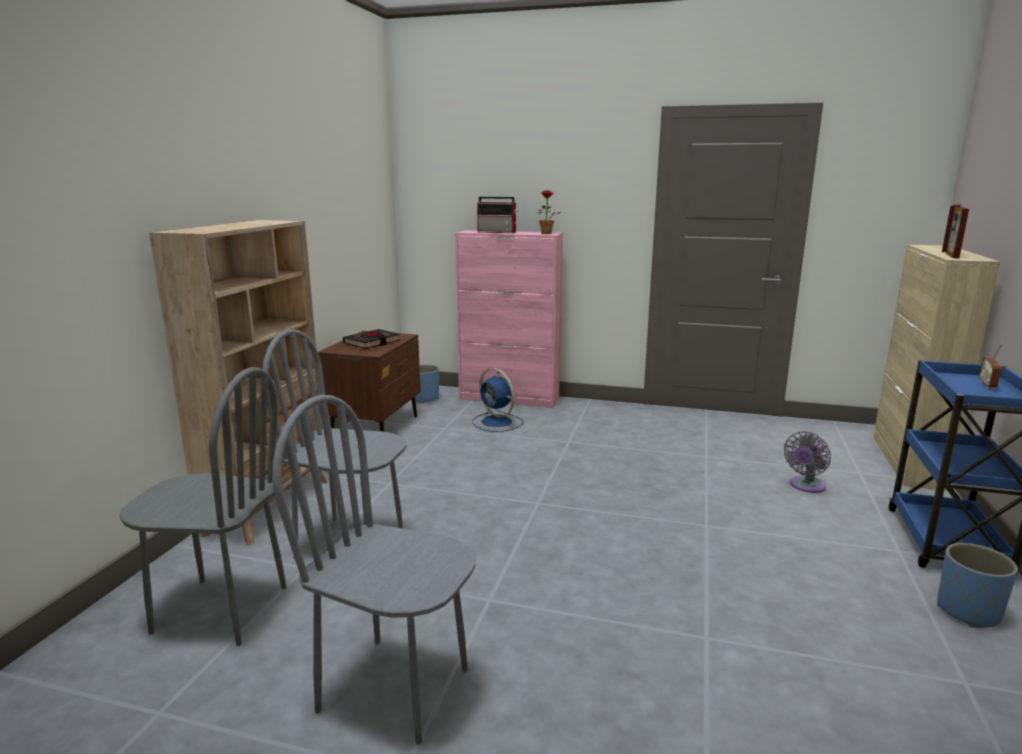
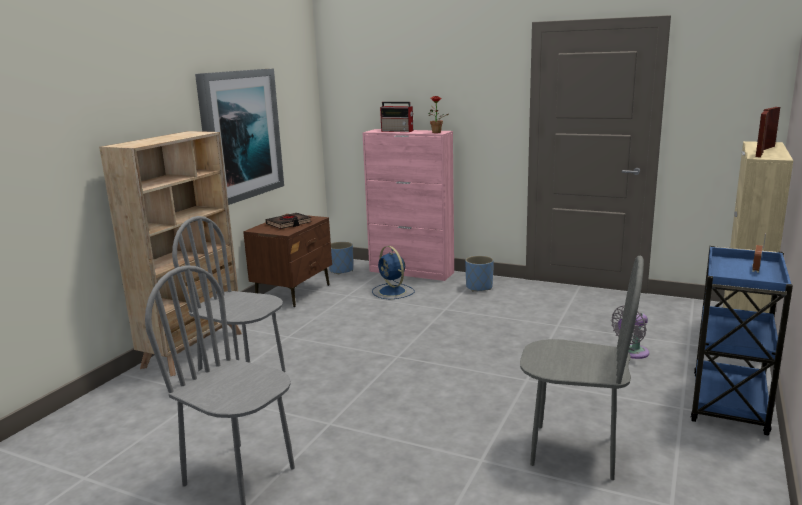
camera: 10 degrees right, 0 degrees up
grey chair [119,367,287,646] -> grey chair moved to [520,255,644,480]
blue planter [937,543,1018,628] -> blue planter moved to [465,255,494,291]
none -> picture [195,69,284,205]

